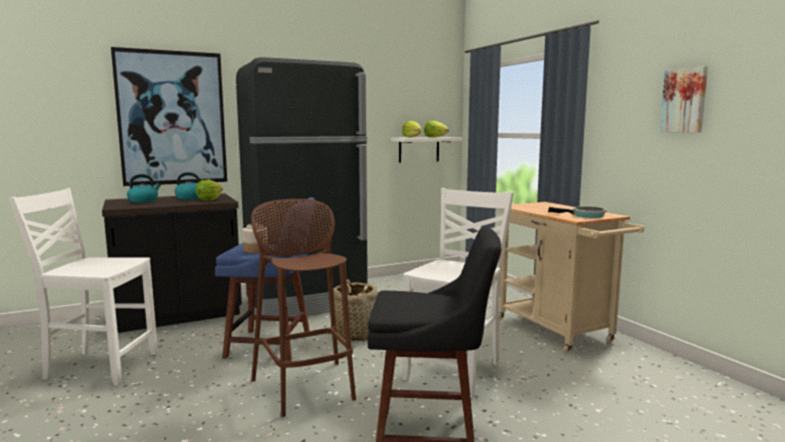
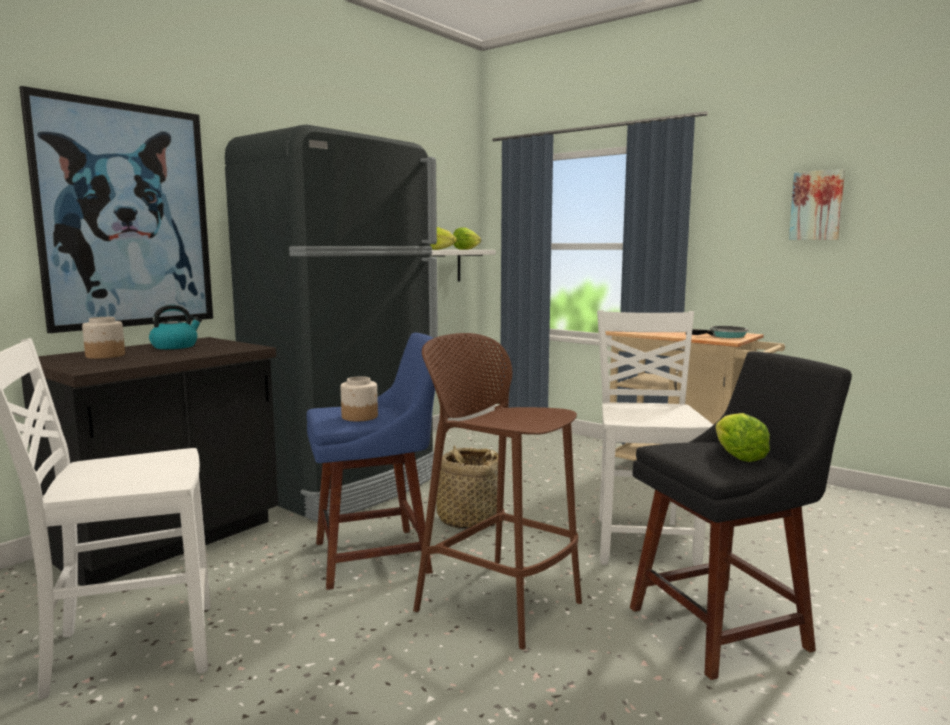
camera: 25 degrees left, 0 degrees up
kettle [127,174,161,202] -> jar [82,317,125,359]
lettuce [196,179,223,201] -> lettuce moved to [716,413,770,462]

